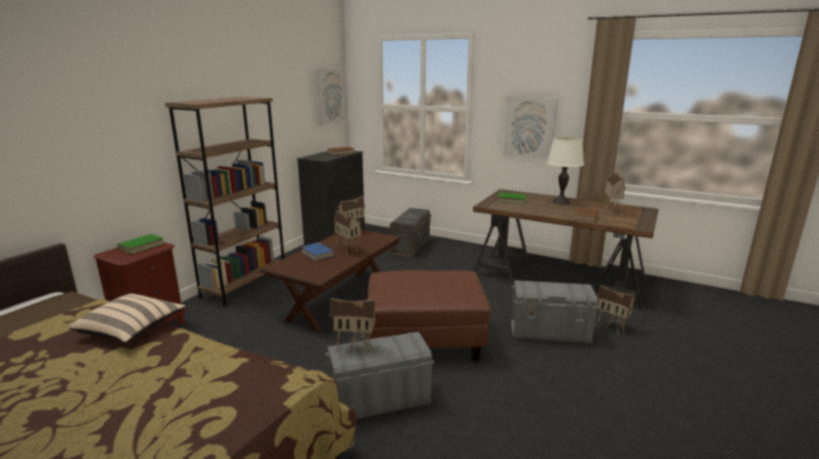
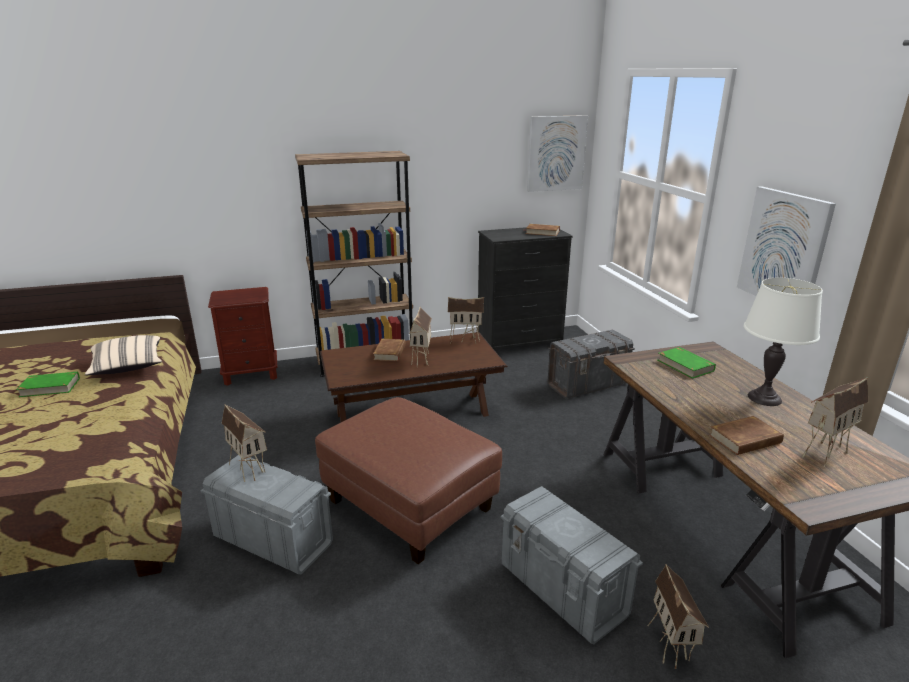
camera: 45 degrees right, 5 degrees up
green book [116,234,165,255] -> green book moved to [16,372,80,397]
blue book [301,242,334,261] -> brown book [373,339,406,361]

